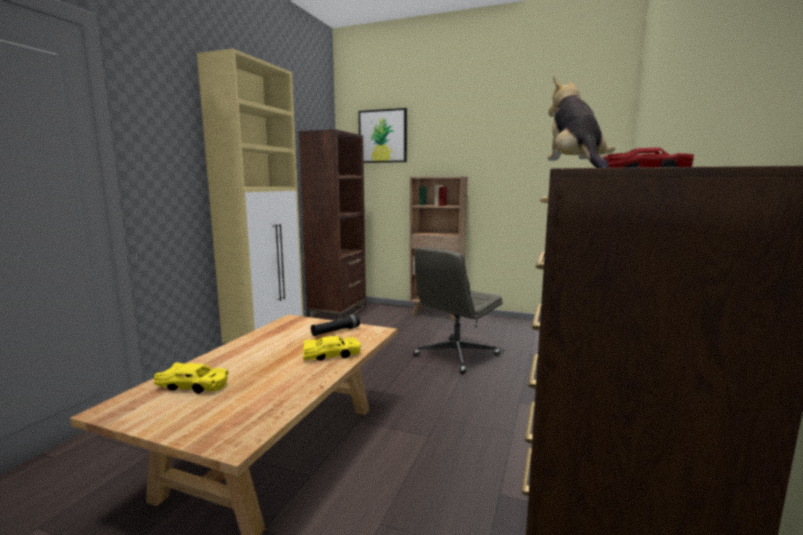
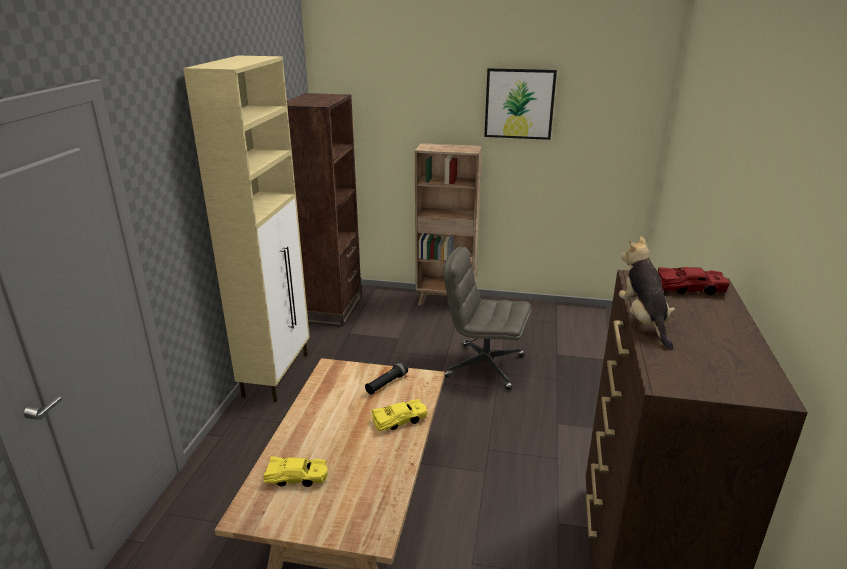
camera: 10 degrees left, 15 degrees up
picture [358,108,407,163] -> picture moved to [484,68,557,140]
grey office chair [413,247,503,374] -> grey office chair turned 75 degrees clockwise [443,247,531,390]

